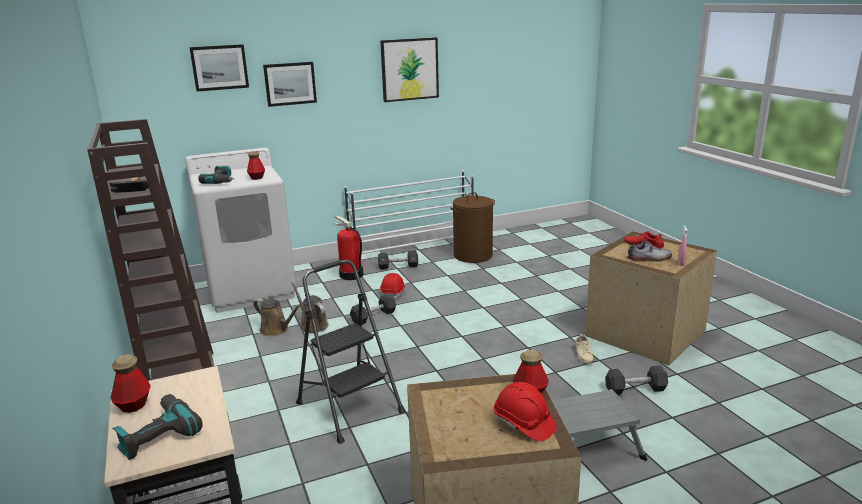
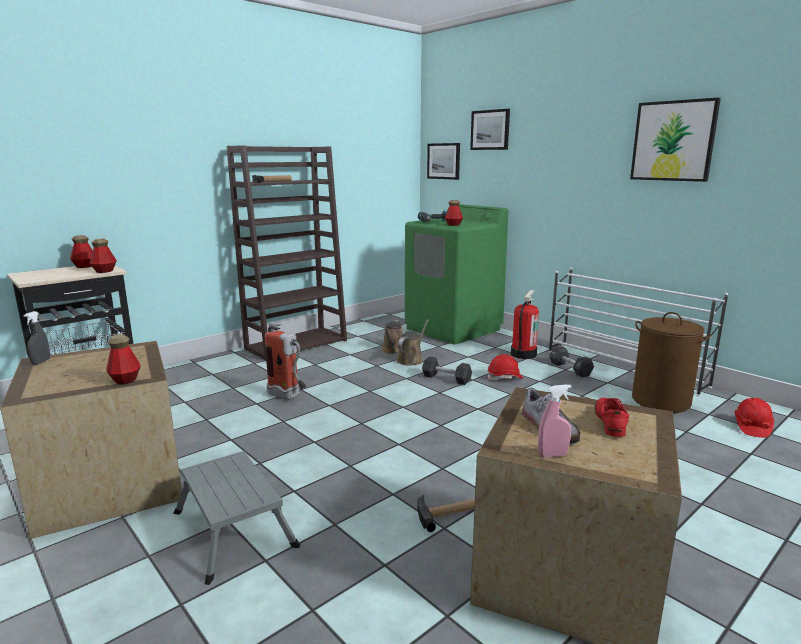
camera: 70 degrees right, 5 degrees down
power drill [113,394,203,460] -> none
white washing machine [185,148,296,313] -> green washing machine [405,204,508,344]
picture [263,62,317,107] -> picture moved to [427,143,460,180]
black step ladder [296,260,406,444] -> fire extinguisher [265,323,306,400]
red hard hat [494,382,556,441] -> red hard hat moved to [735,398,774,438]
beige shoe [575,334,594,364] -> hammer [417,494,475,532]
black dumbbell [605,365,668,395] -> none
none -> grey spray bottle [23,311,50,365]
none -> bottle [90,239,117,273]

